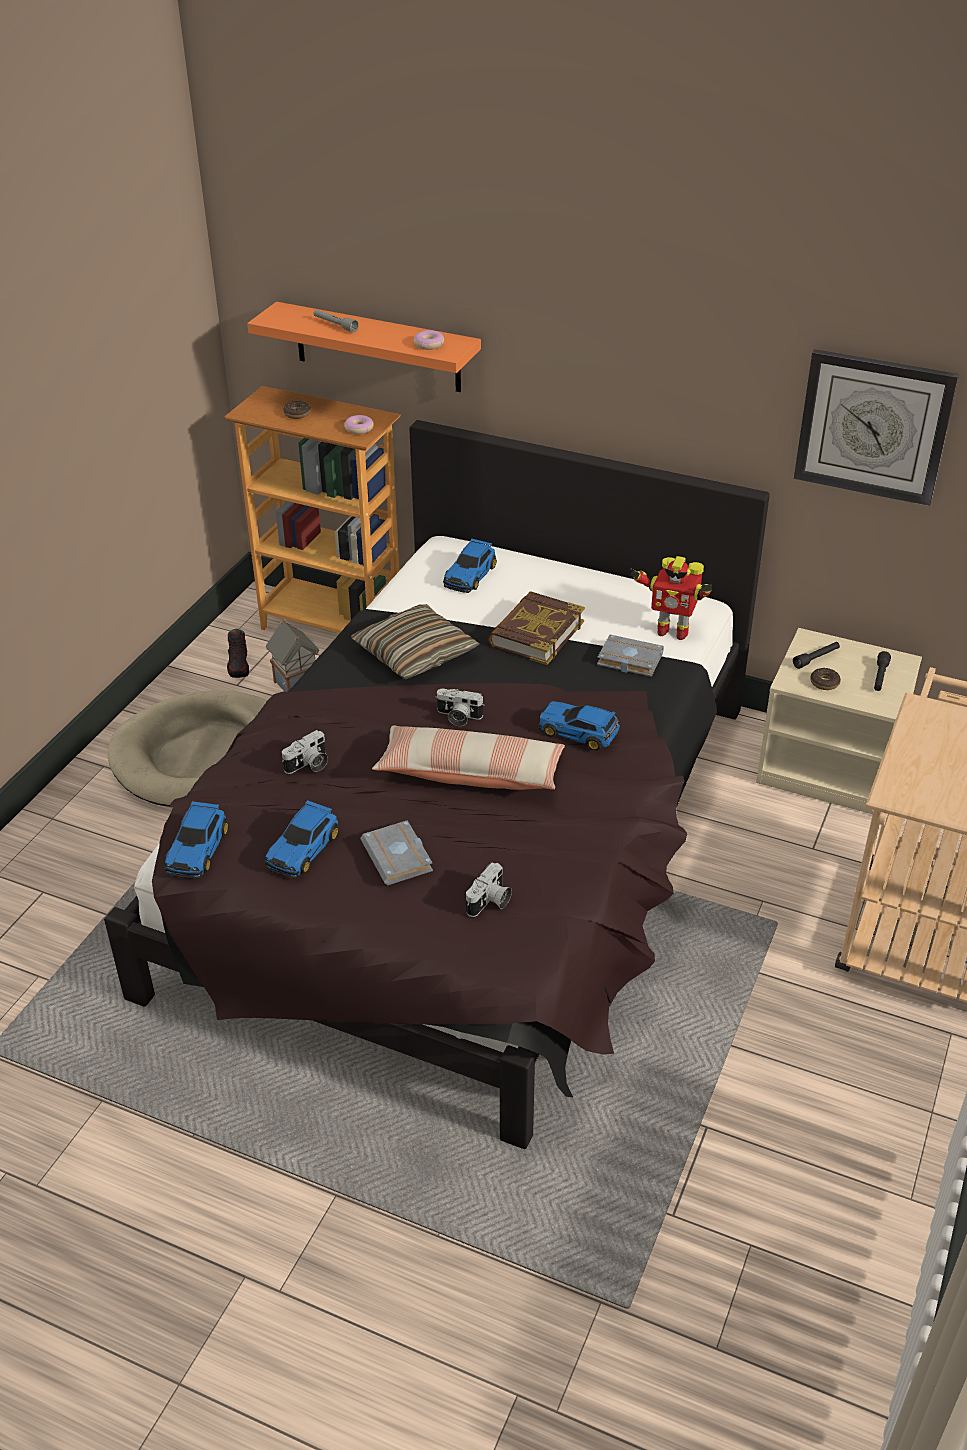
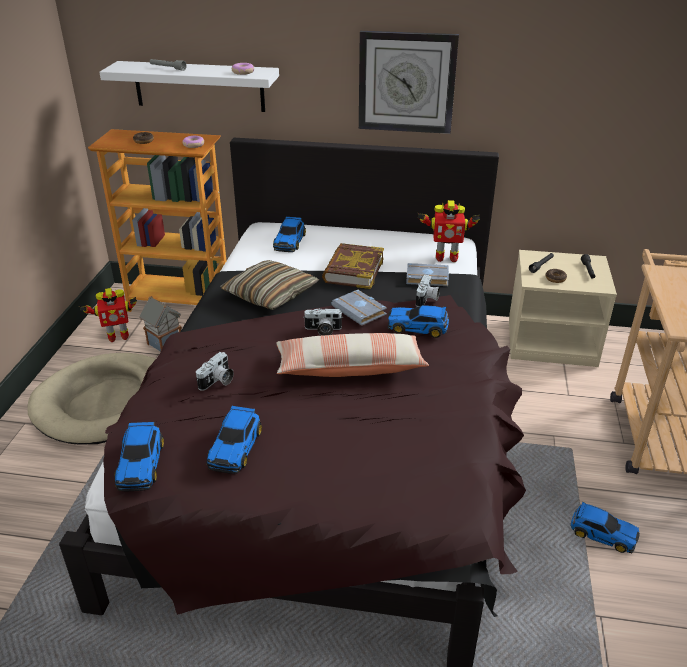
camera: 15 degrees left, 5 degrees down
shoe [227,629,249,678] -> toy robot [79,288,137,342]
orange shelf [247,302,481,392] -> white shelf [100,61,279,112]
grey book [361,820,433,886] -> grey book moved to [332,290,387,326]
camera [466,862,512,917] -> camera moved to [416,275,440,307]
wall clock [794,349,959,506] -> wall clock moved to [359,31,459,134]
none -> toy car [571,502,640,553]

